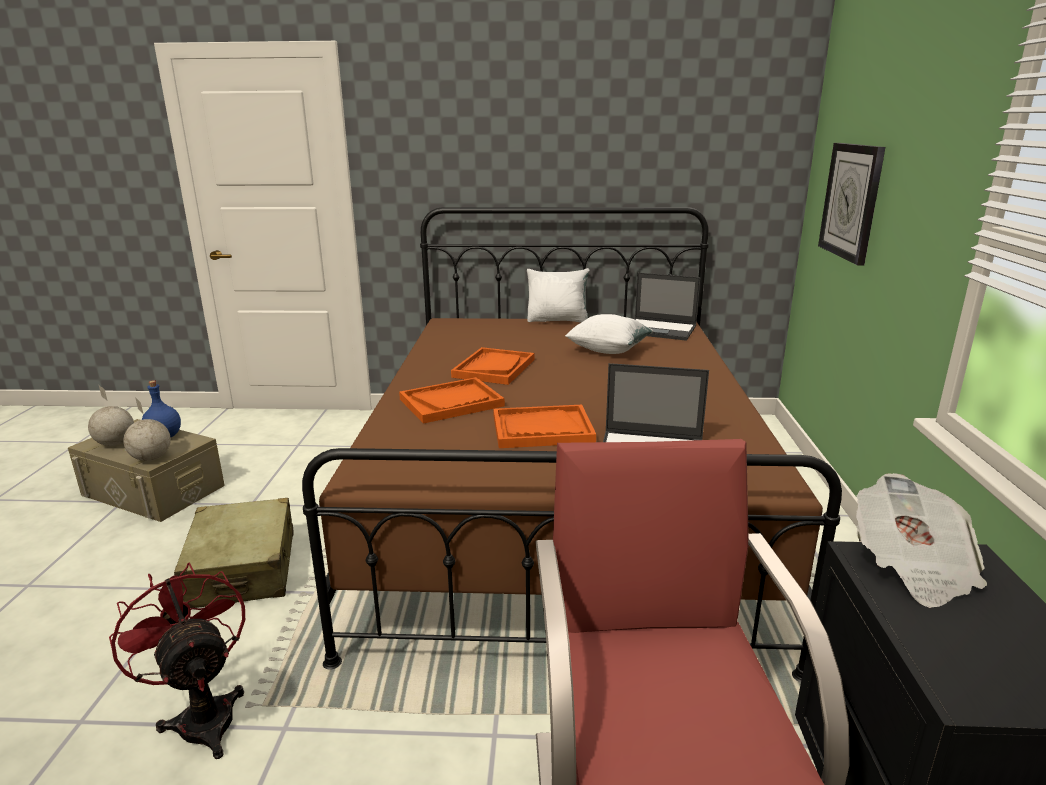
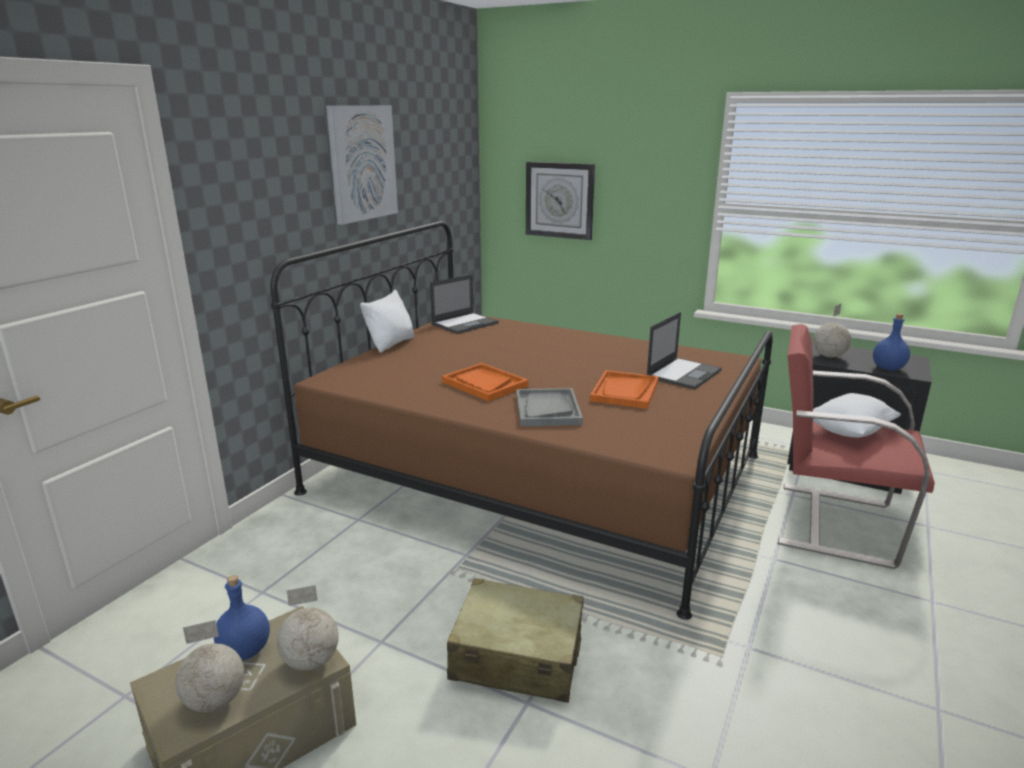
camera: 65 degrees left, 0 degrees up
red fan [109,562,245,759] -> none
orange tray [399,377,505,424] -> grey tray [516,388,583,426]
white pillow [565,314,653,354] -> white pillow moved to [813,393,901,438]
newspaper [856,473,987,608] -> globe [813,303,851,358]
none -> picture [326,105,398,225]
none -> blue bottle [873,314,910,370]

